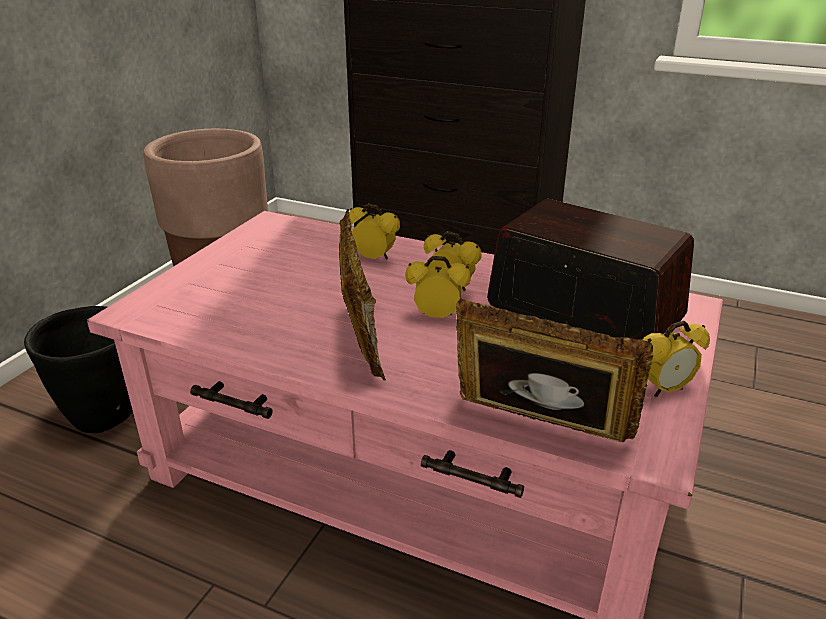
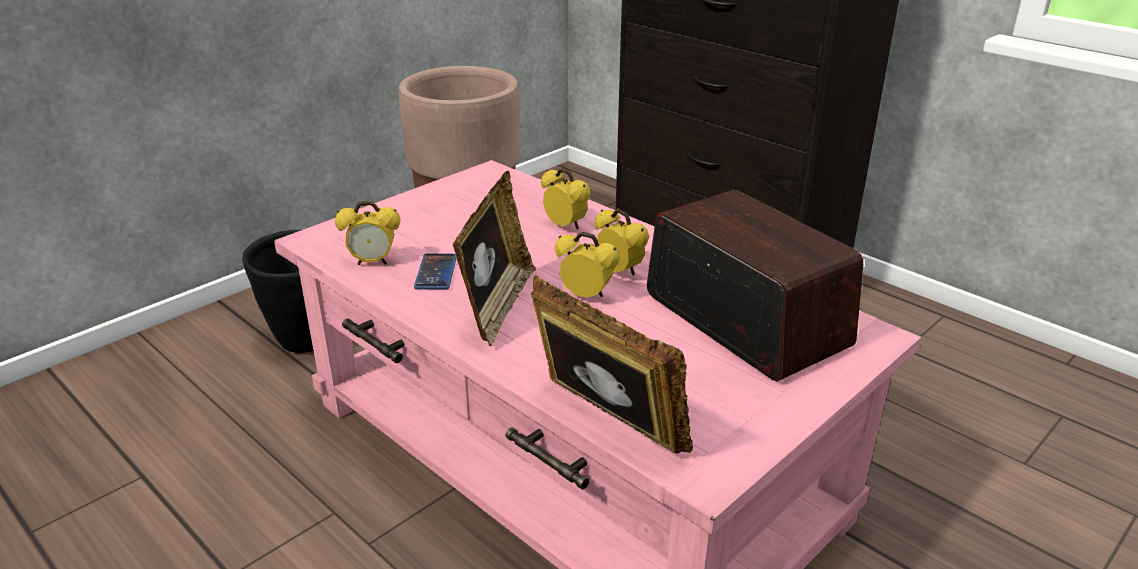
camera: 20 degrees right, 0 degrees up
alarm clock [643,320,710,397] -> alarm clock moved to [335,201,401,265]
none -> phone [414,254,457,289]

